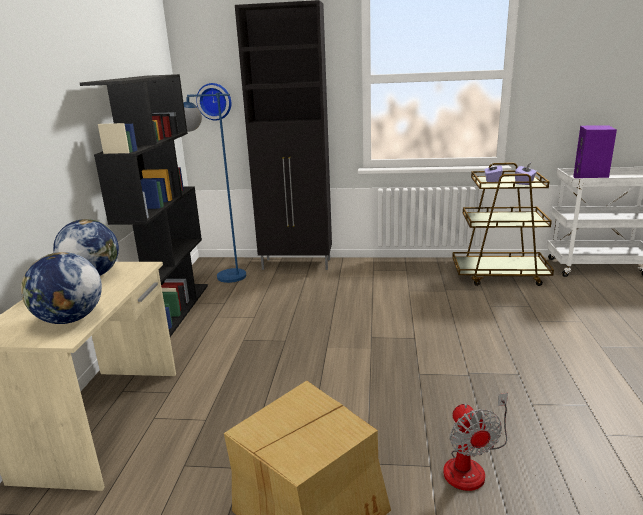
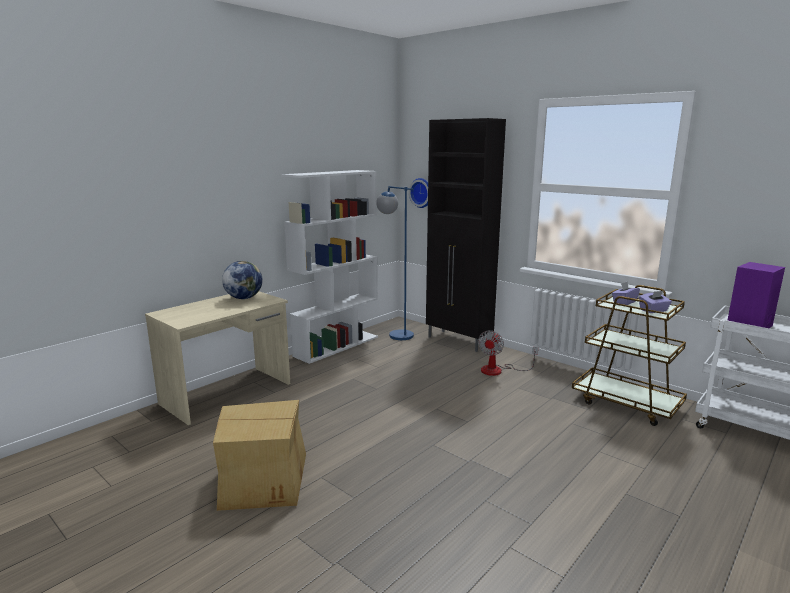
camera: 35 degrees right, 5 degrees down
globe [21,252,102,324] -> none
black bookcase [80,74,208,337] -> white bookcase [281,170,378,364]
fan [443,393,508,491] -> fan moved to [478,330,538,376]

